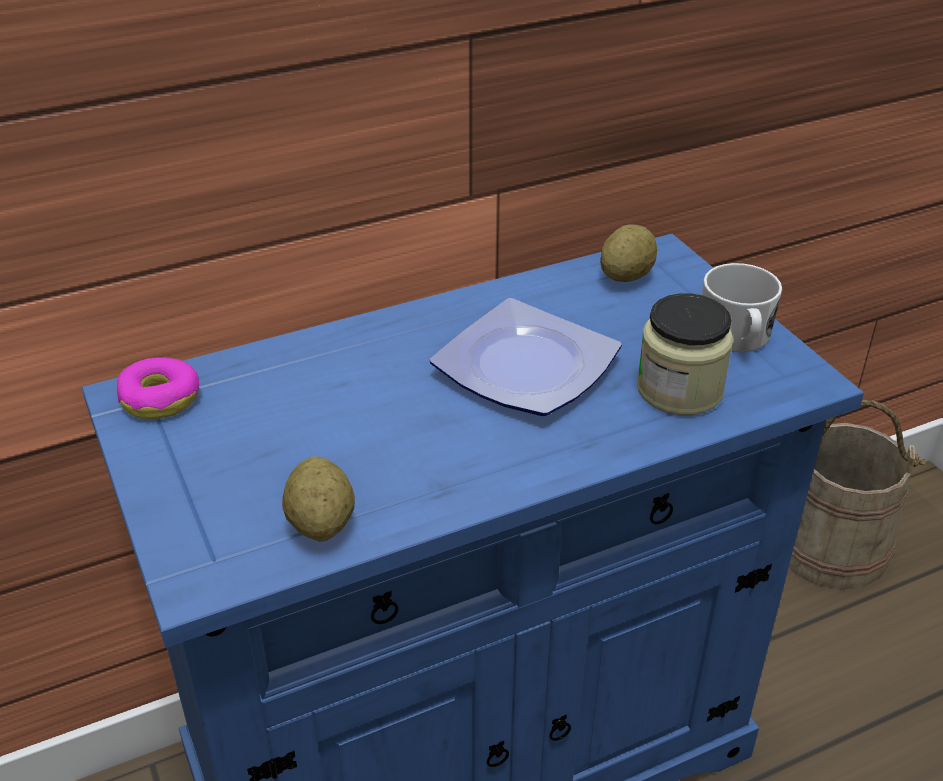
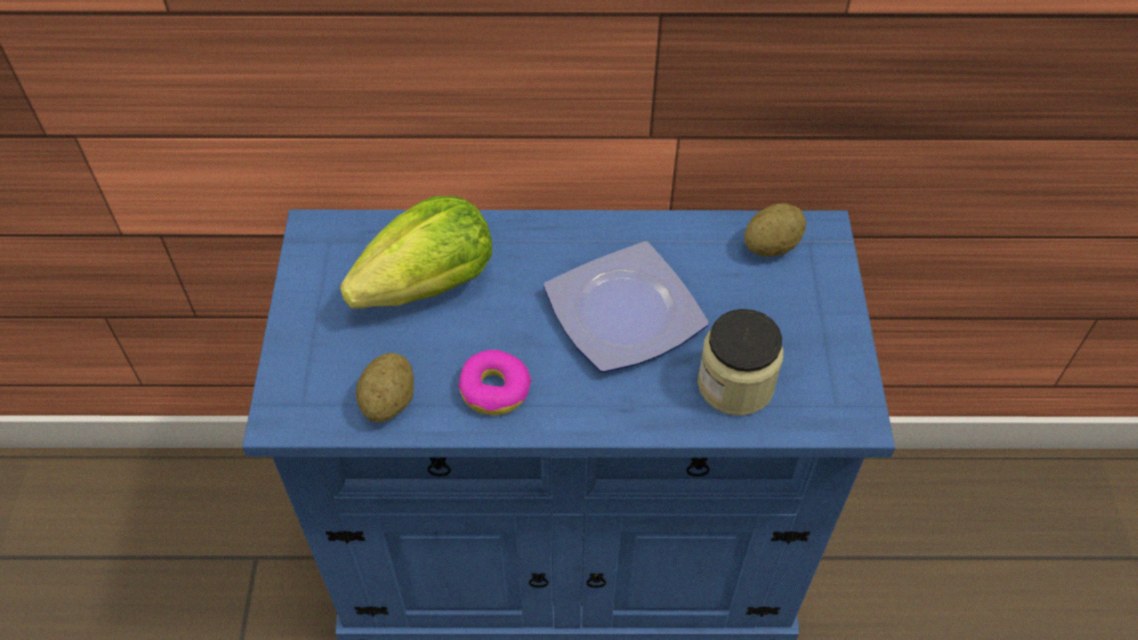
camera: 25 degrees right, 15 degrees up
donut [117,358,199,419] -> donut moved to [458,350,531,415]
white mug [702,263,782,353] -> none
beige bucket [789,400,926,590] -> none
none -> lettuce [340,196,492,309]

